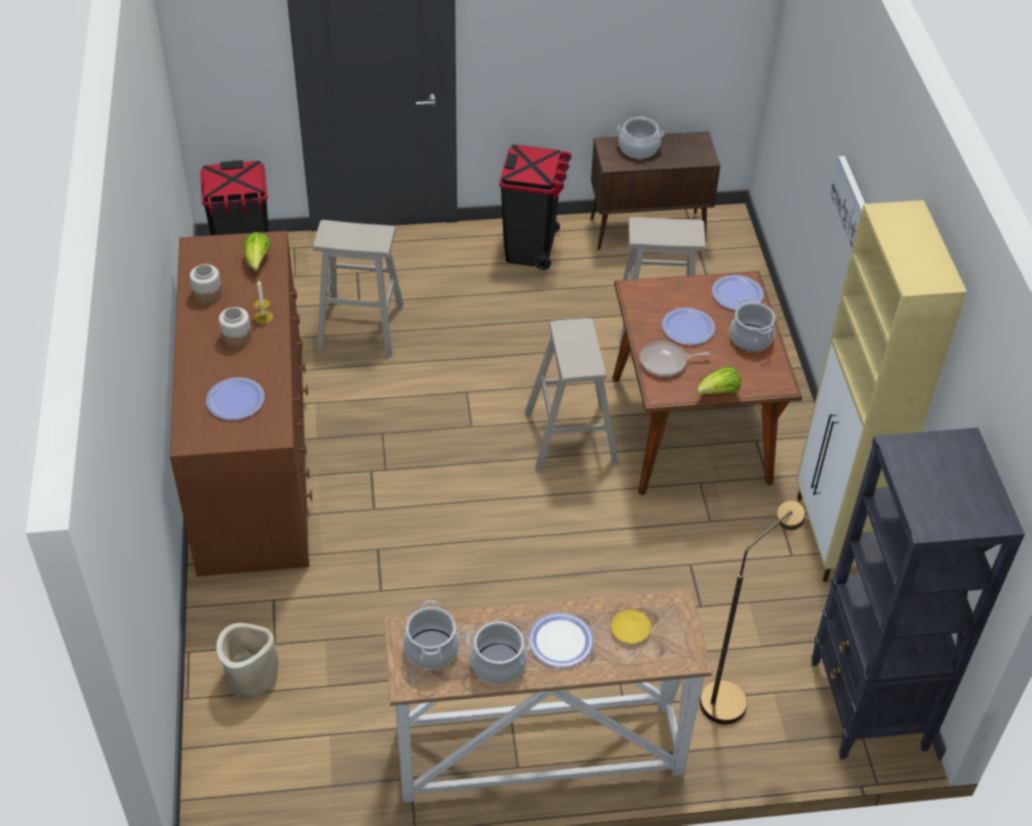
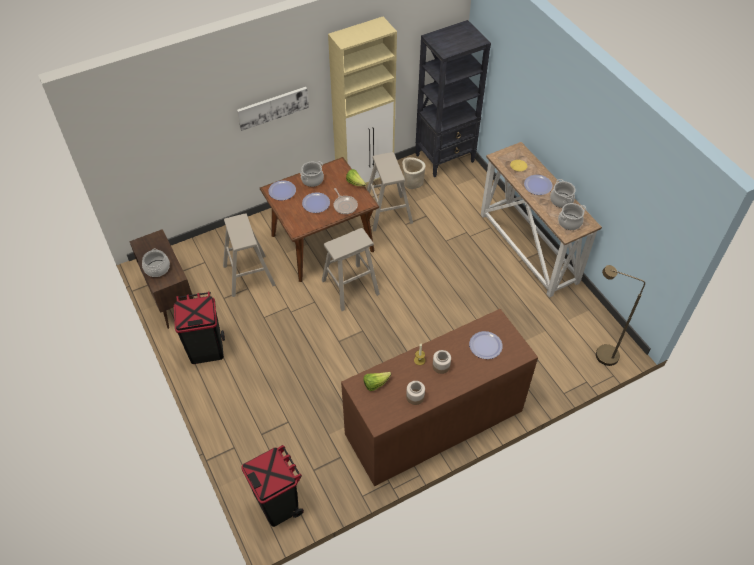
camera: 110 degrees left, 5 degrees up
beige planter [216,623,279,698] -> beige planter moved to [402,157,425,189]
beige stool [313,220,404,358] -> beige stool moved to [367,152,413,232]
brown floor lamp [700,501,805,724] -> brown floor lamp moved to [596,265,645,366]

